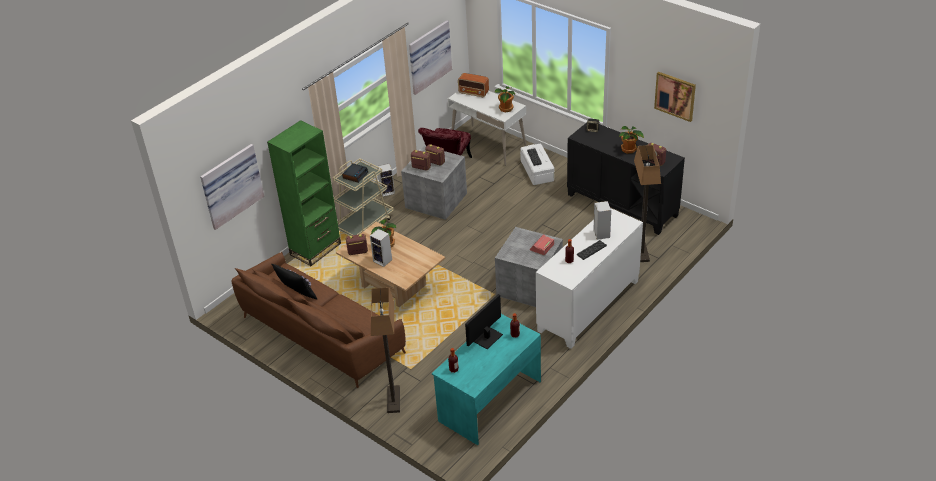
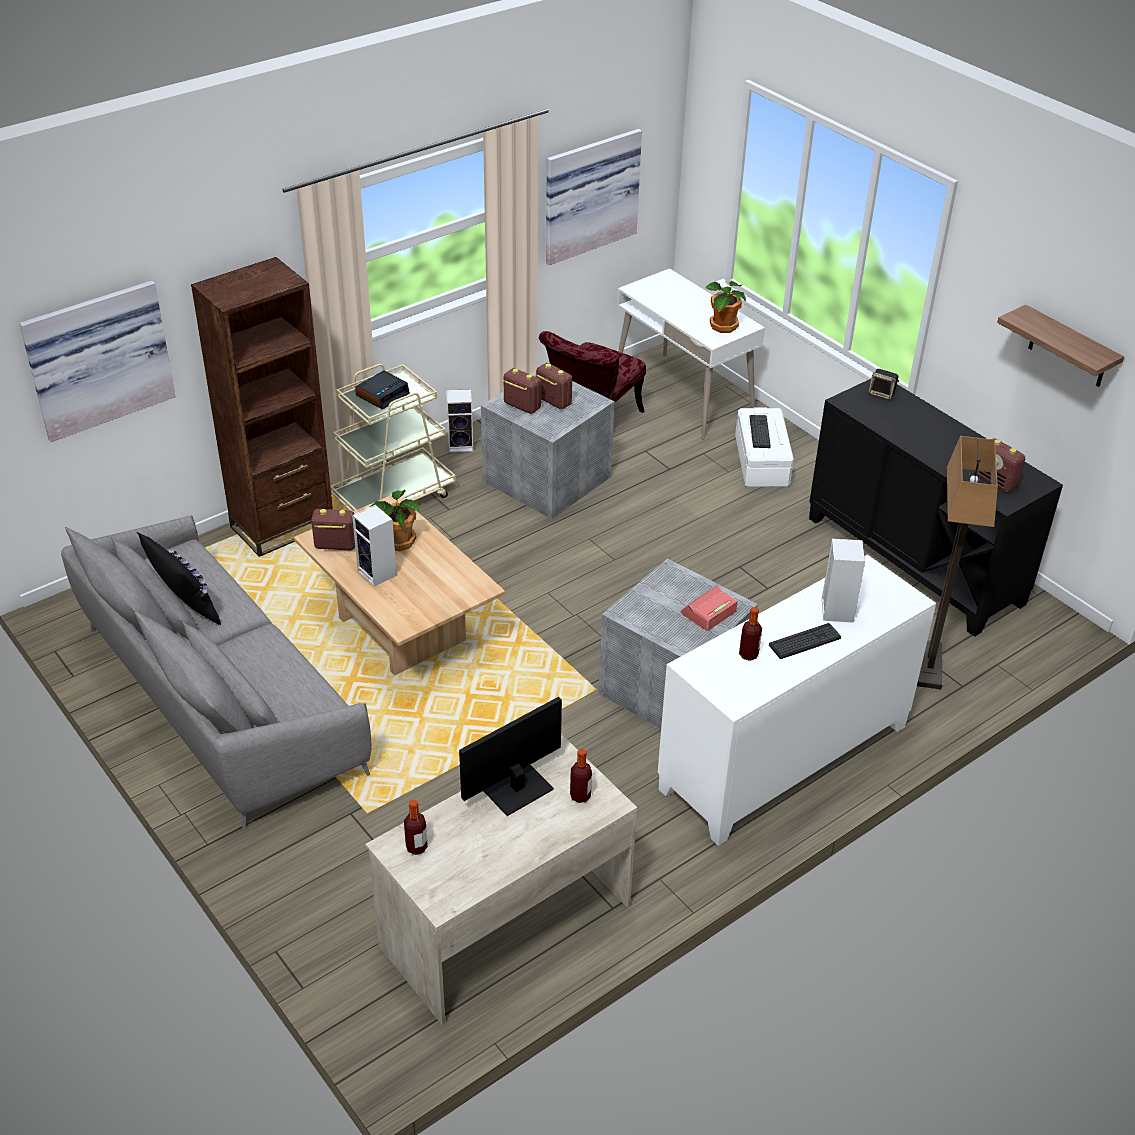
camera: 10 degrees right, 0 degrees up
brown sofa [231,252,406,388] -> grey sofa [61,515,371,829]
green bookcase [267,120,341,266] -> brown bookcase [191,257,333,557]
floor lamp [371,287,400,413] -> none
turquoise desk [432,314,541,445] -> beige desk [365,735,637,1026]
radio [458,73,489,97] -> none
potted plant [619,126,644,154] -> none
picture [654,72,696,122] -> shelf [997,305,1124,387]

